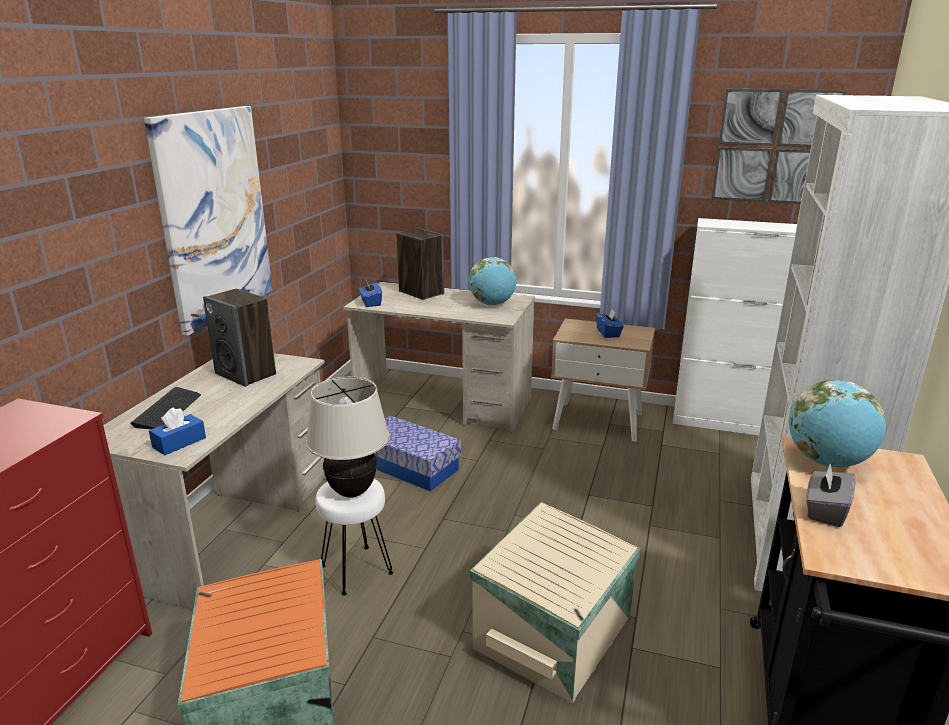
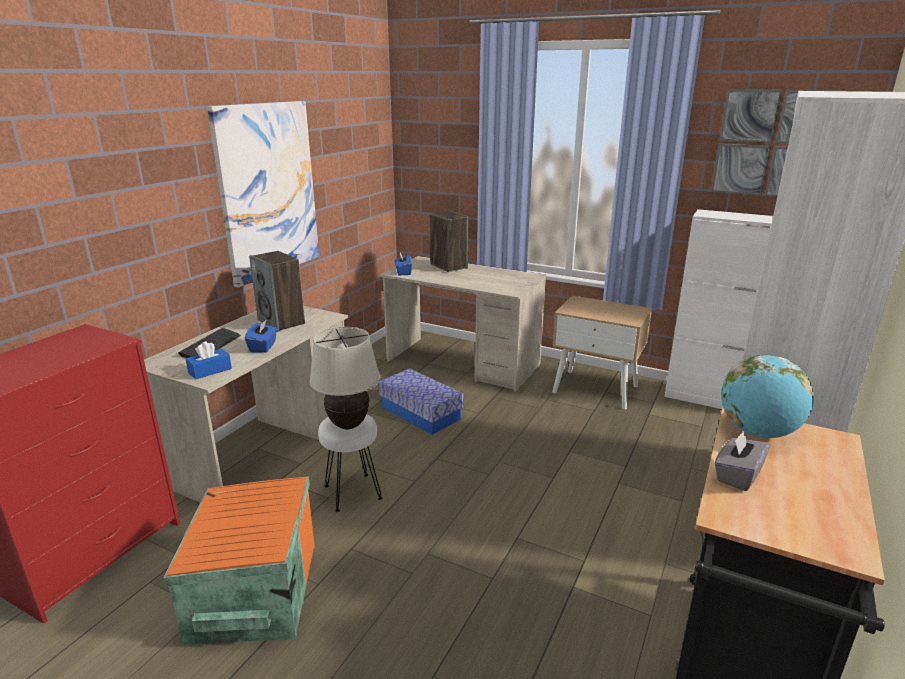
camera: 10 degrees right, 0 degrees up
globe [469,257,516,305] -> none
beige storage box [470,502,640,704] -> none
blue tissue box [596,309,624,338] -> blue tissue box moved to [245,319,277,352]

